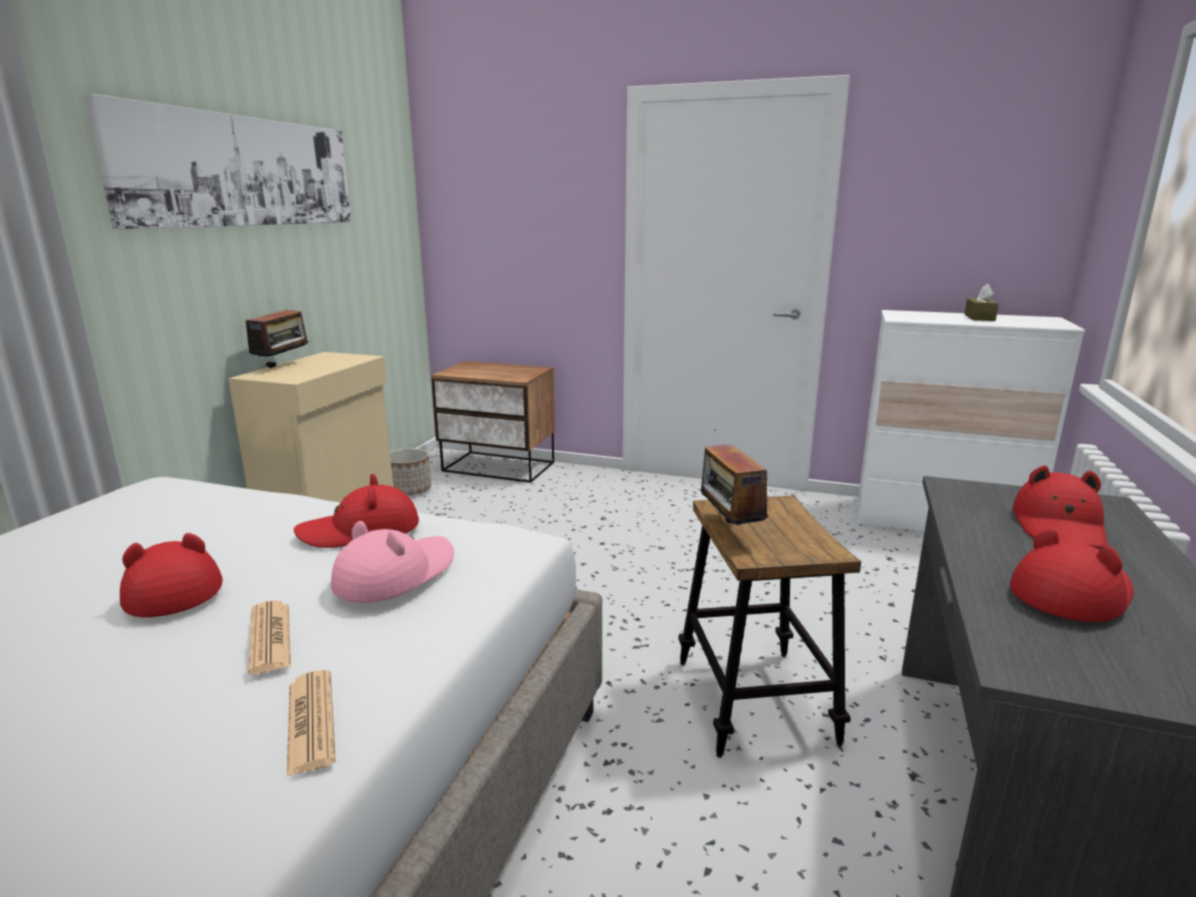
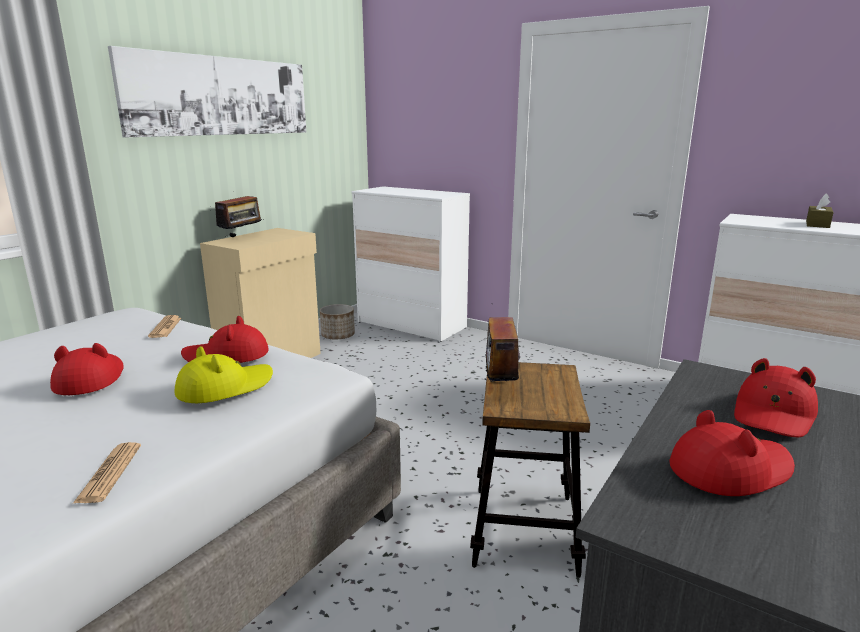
camera: 15 degrees right, 0 degrees up
newspaper [248,601,291,674] -> newspaper moved to [148,315,181,338]
pink hat [331,521,454,603] -> yellow hat [175,346,273,403]
nightstand [431,361,555,483] -> white dresser [352,186,470,342]

